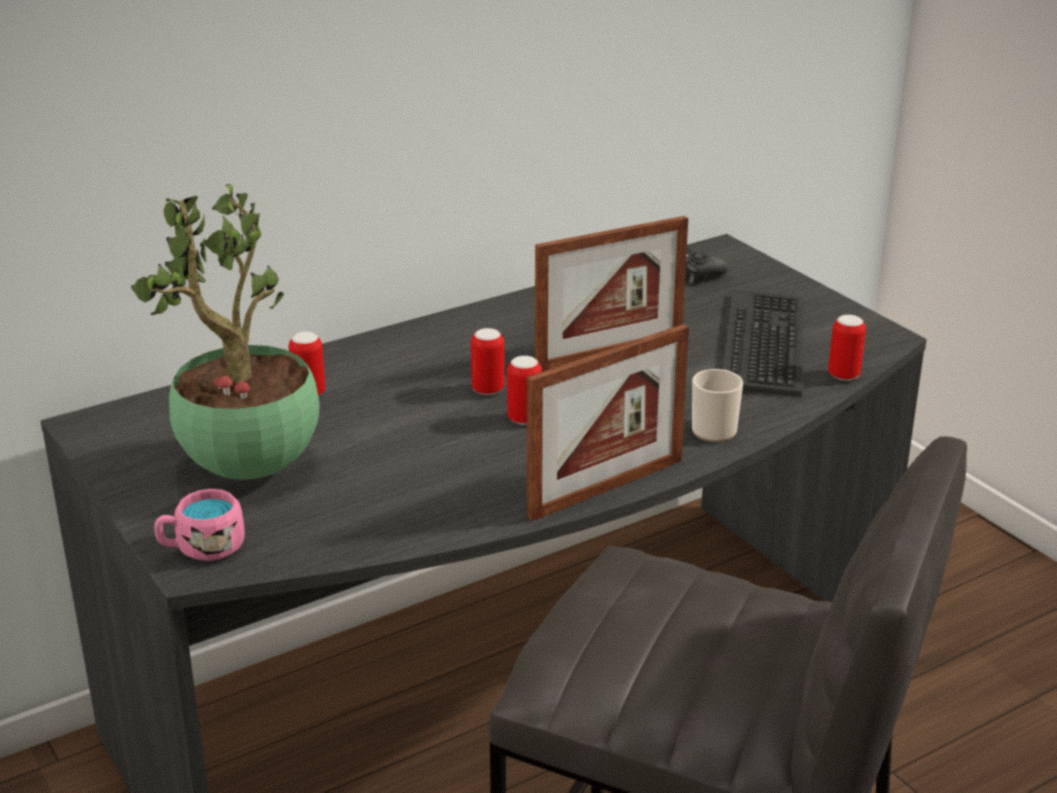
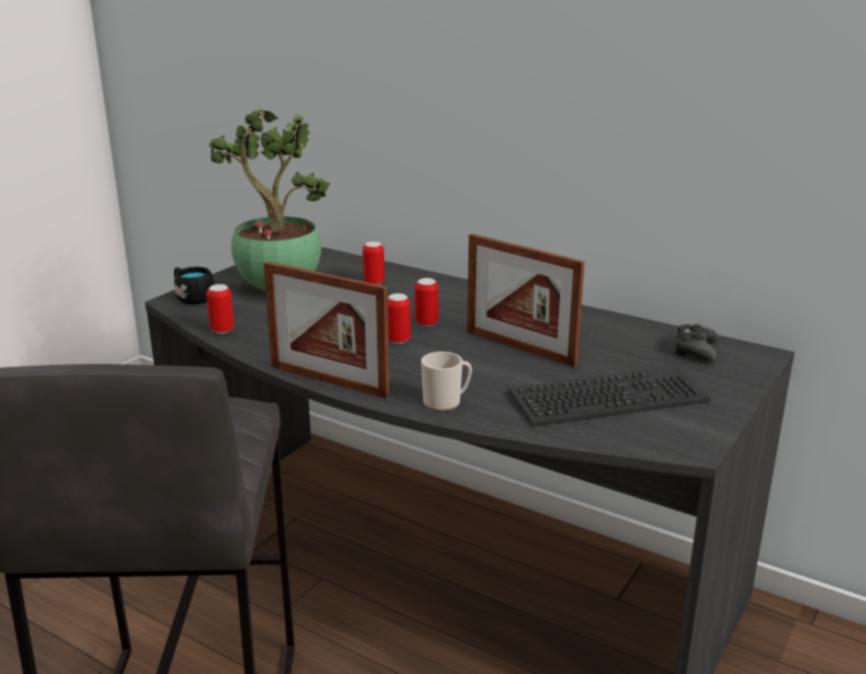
camera: 65 degrees right, 5 degrees down
pink mug [154,489,245,561] -> black mug [174,267,214,304]
can [828,315,866,381] -> can moved to [207,284,234,334]

